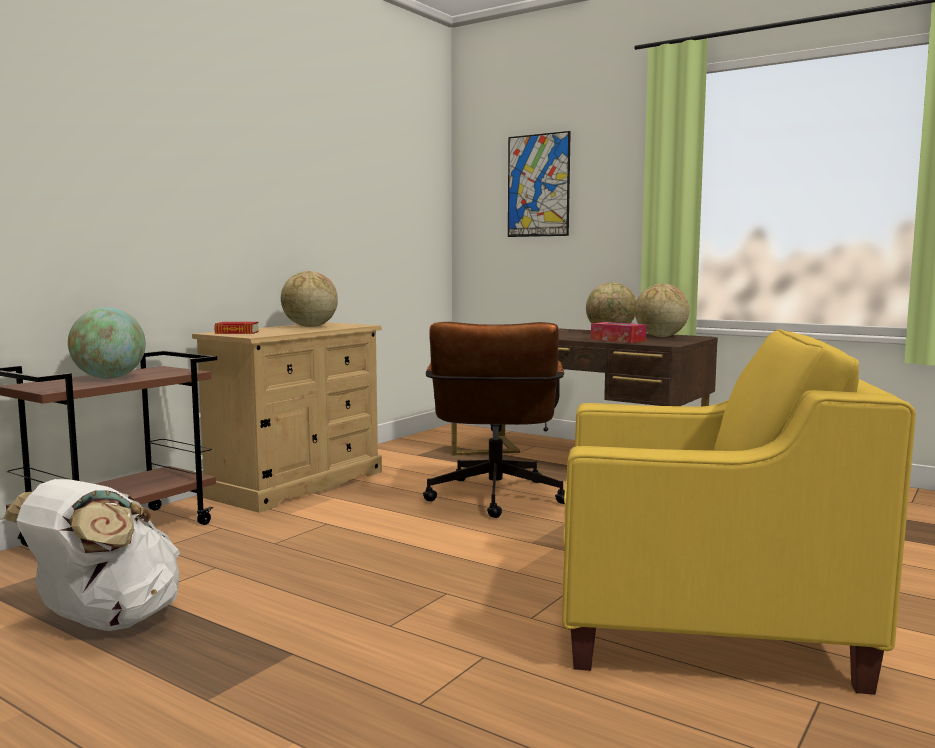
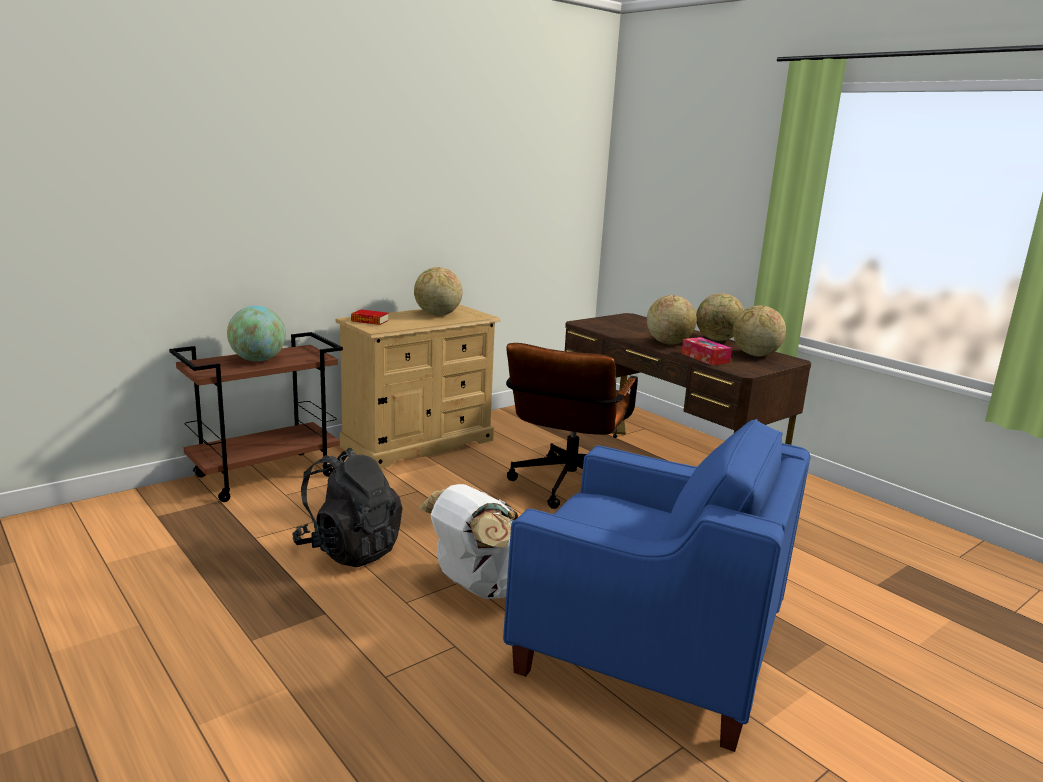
camera: 15 degrees right, 10 degrees up
white backpack [3,479,180,631] -> white backpack moved to [420,484,518,599]
picture [508,131,571,237] -> none
yellow armchair [562,329,916,695] -> blue armchair [503,419,811,752]
none -> black backpack [292,448,403,567]
none -> globe [647,295,697,345]

